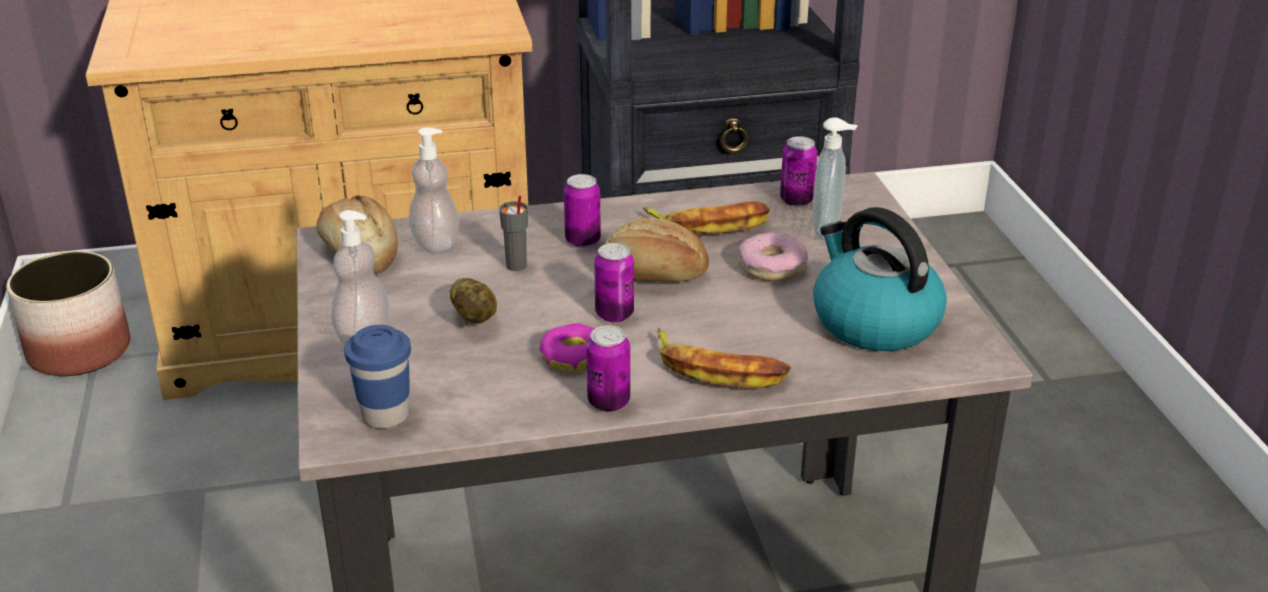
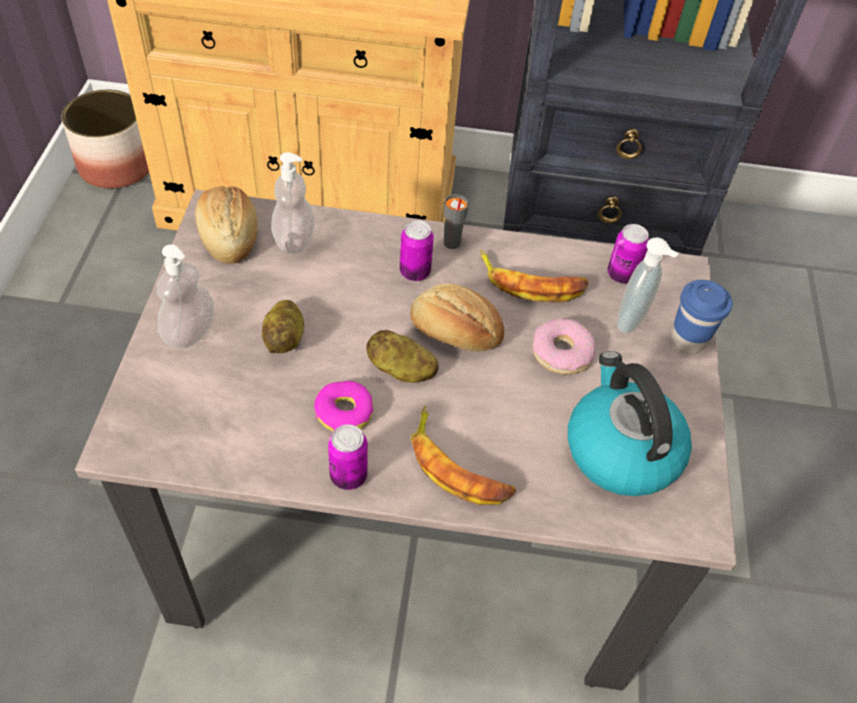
camera: 15 degrees right, 20 degrees up
blue cup [344,325,411,429] -> blue cup moved to [671,280,733,353]
grey cup [499,196,528,271] -> grey cup moved to [444,194,469,249]
can [594,243,634,322] -> potato [366,330,439,383]

